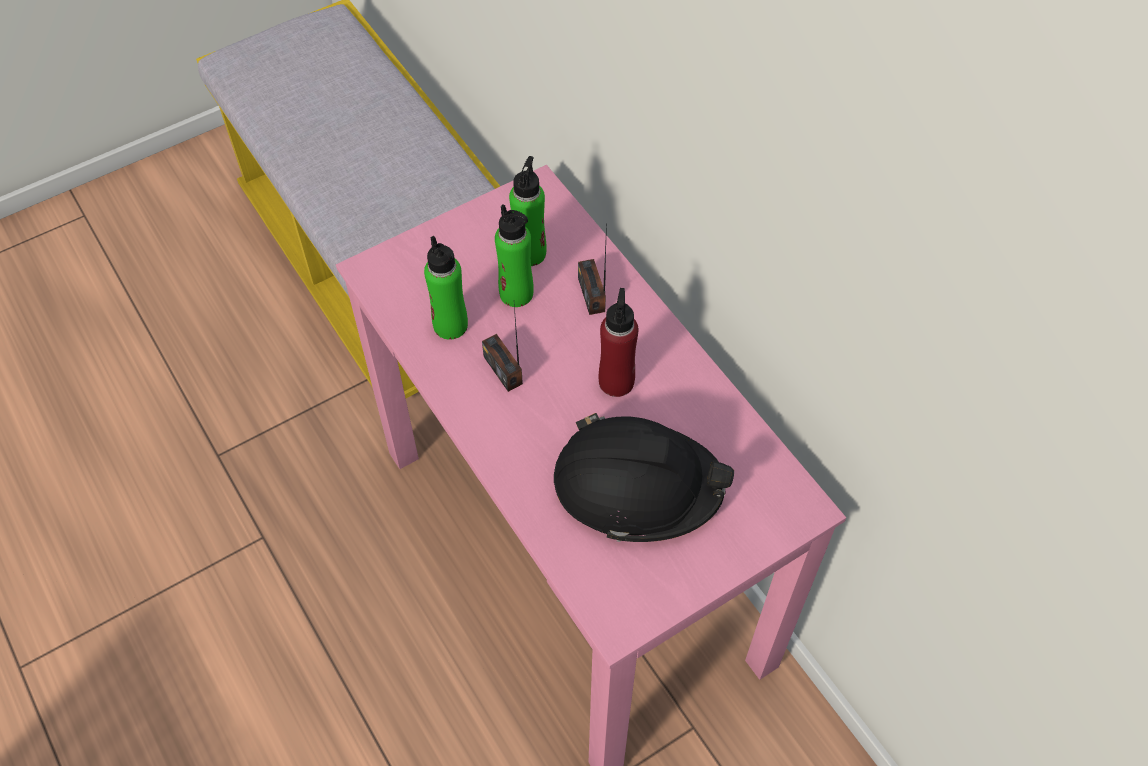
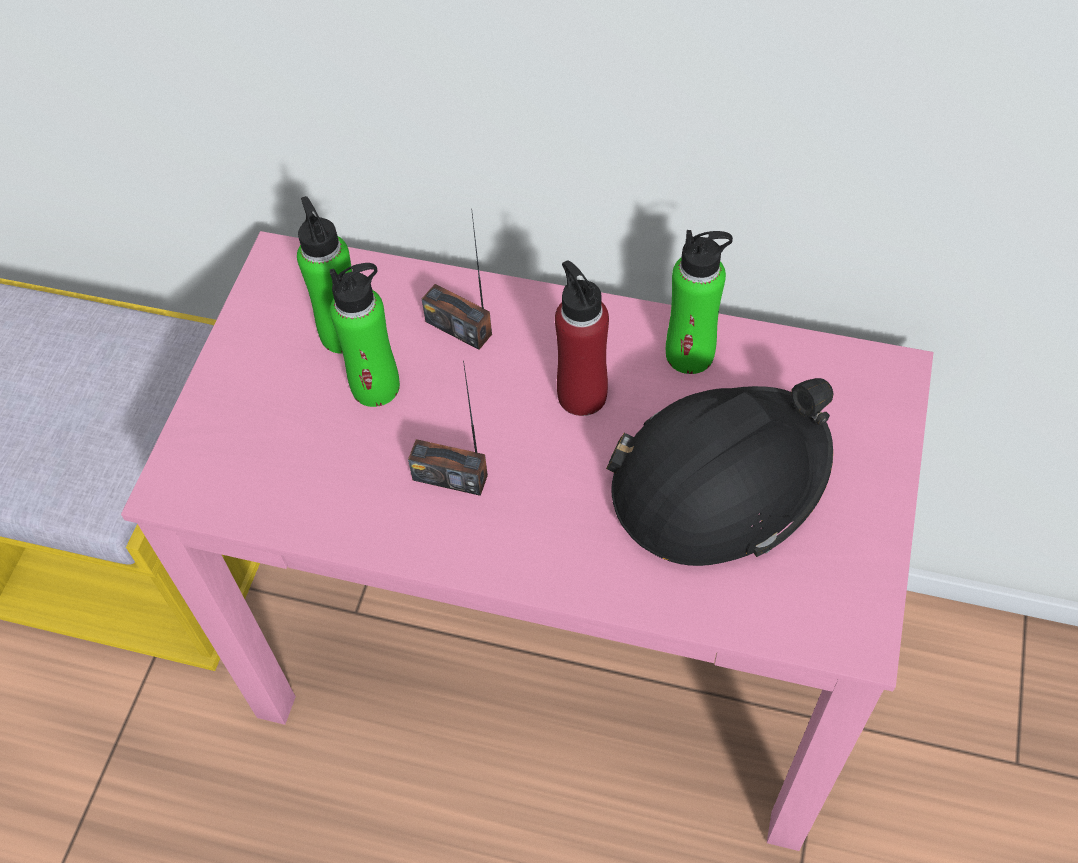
camera: 40 degrees left, 0 degrees up
green bottle [424,236,468,340] -> green bottle moved to [666,230,733,374]

